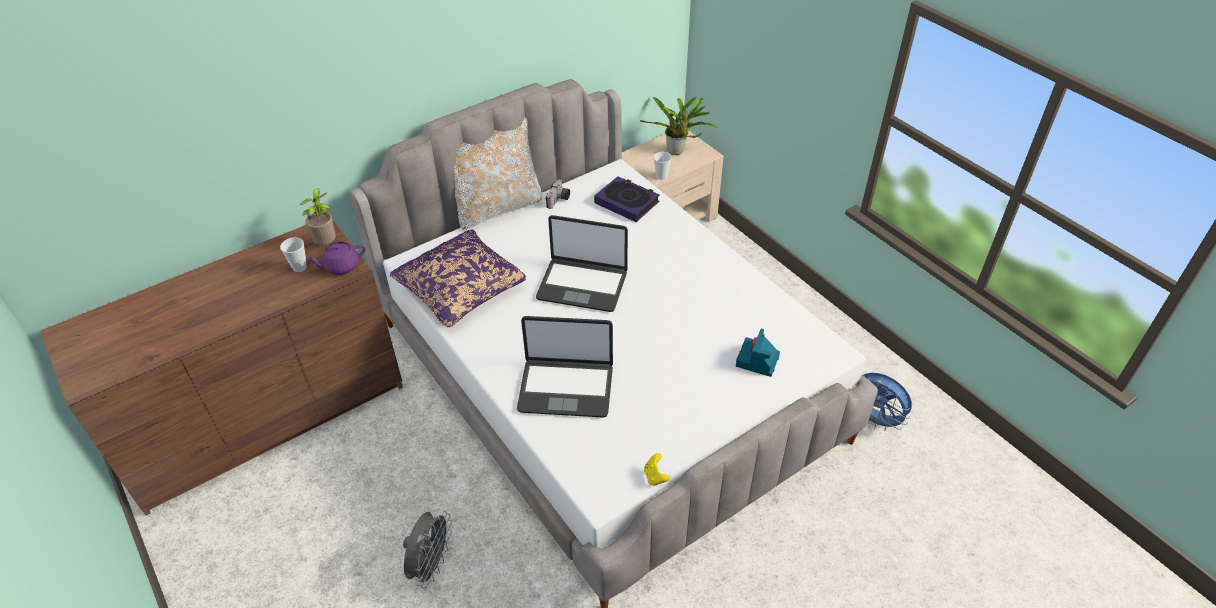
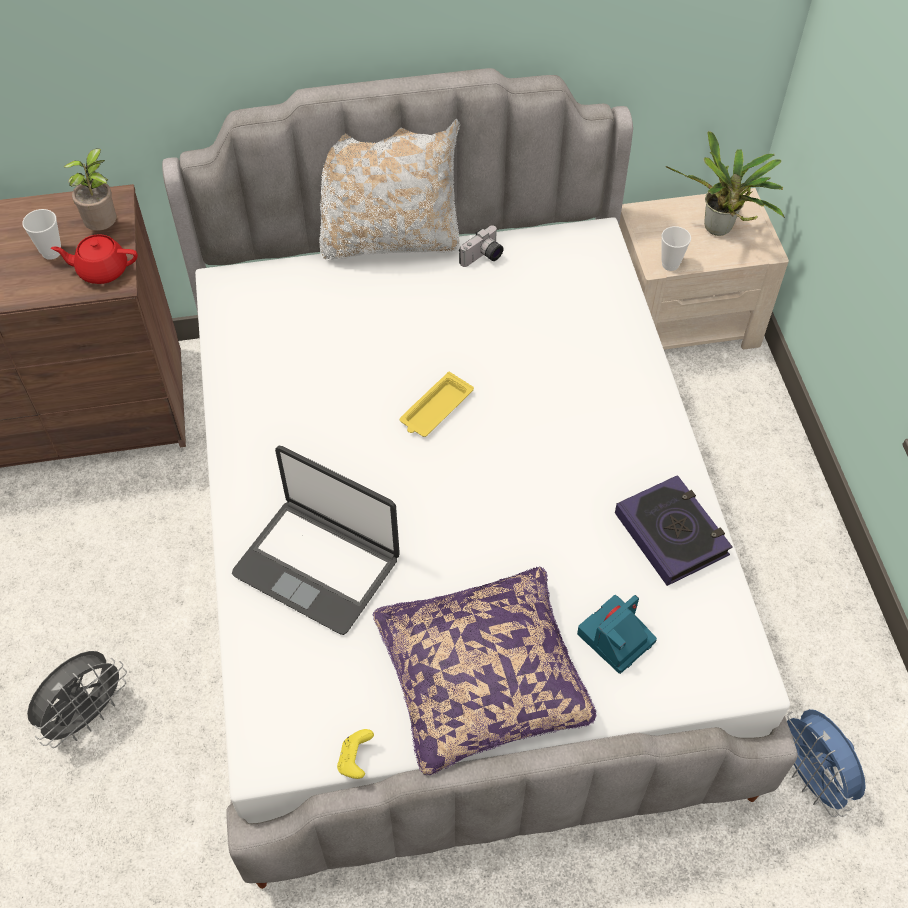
camera: 25 degrees right, 10 degrees up
purple teapot [307,242,366,275] -> red teapot [51,234,138,284]
purple pillow [390,229,526,328] -> purple pillow moved to [373,567,597,775]
laptop [536,215,628,312] -> yellow tray [400,372,474,437]
book [594,176,660,222] -> book moved to [615,475,733,586]

